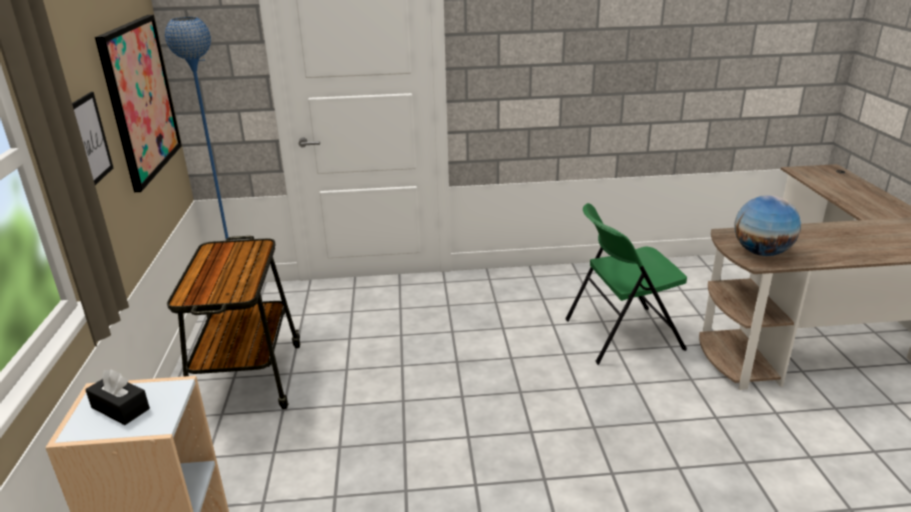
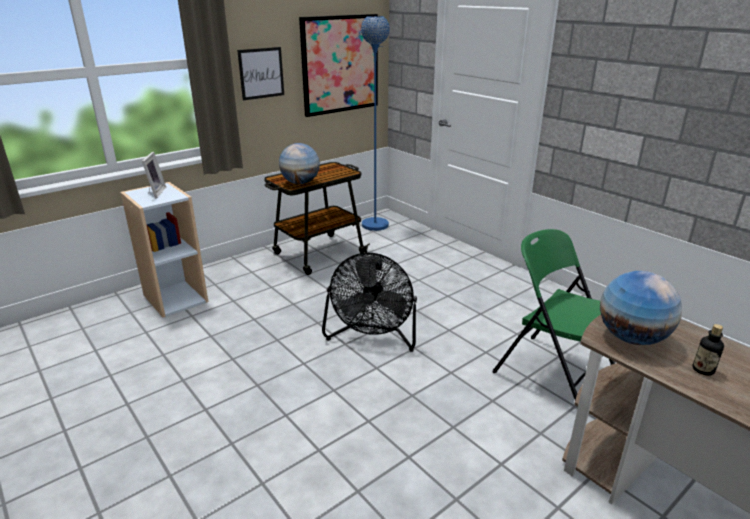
camera: 55 degrees right, 0 degrees up
black tissue box [85,369,150,425] -> picture frame [142,152,166,198]
none -> globe [279,143,320,184]
none -> black fan [322,253,417,352]
none -> bottle [692,324,724,376]

